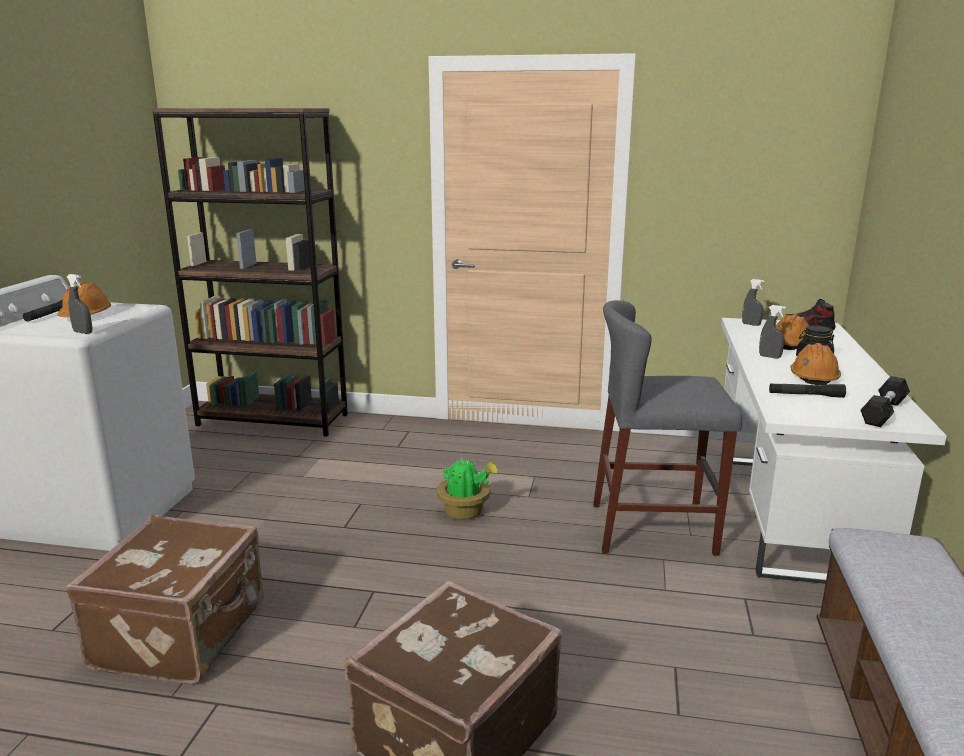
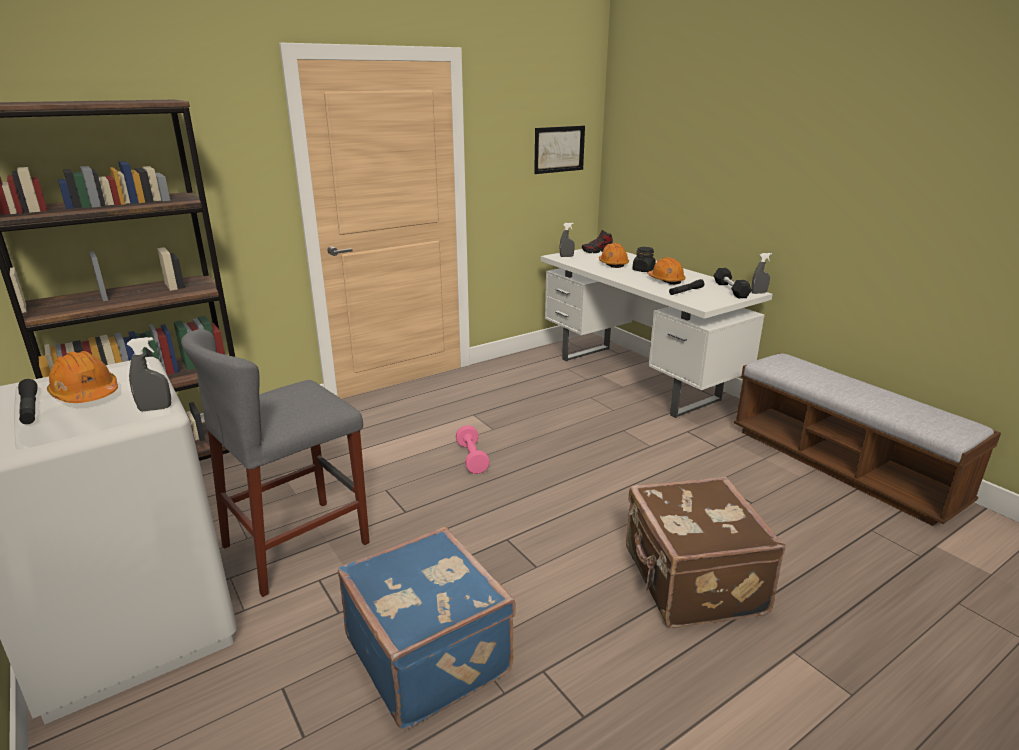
camera: 45 degrees left, 5 degrees up
brown suitcase [66,515,264,684] -> blue suitcase [338,527,516,730]
potted plant [437,456,498,520] -> pink dumbbell [456,425,490,474]
grey stool [593,300,742,556] -> grey stool moved to [181,329,370,597]
grey spray bottle [759,305,786,358] -> grey spray bottle moved to [751,253,772,294]
none -> picture [534,126,585,174]

